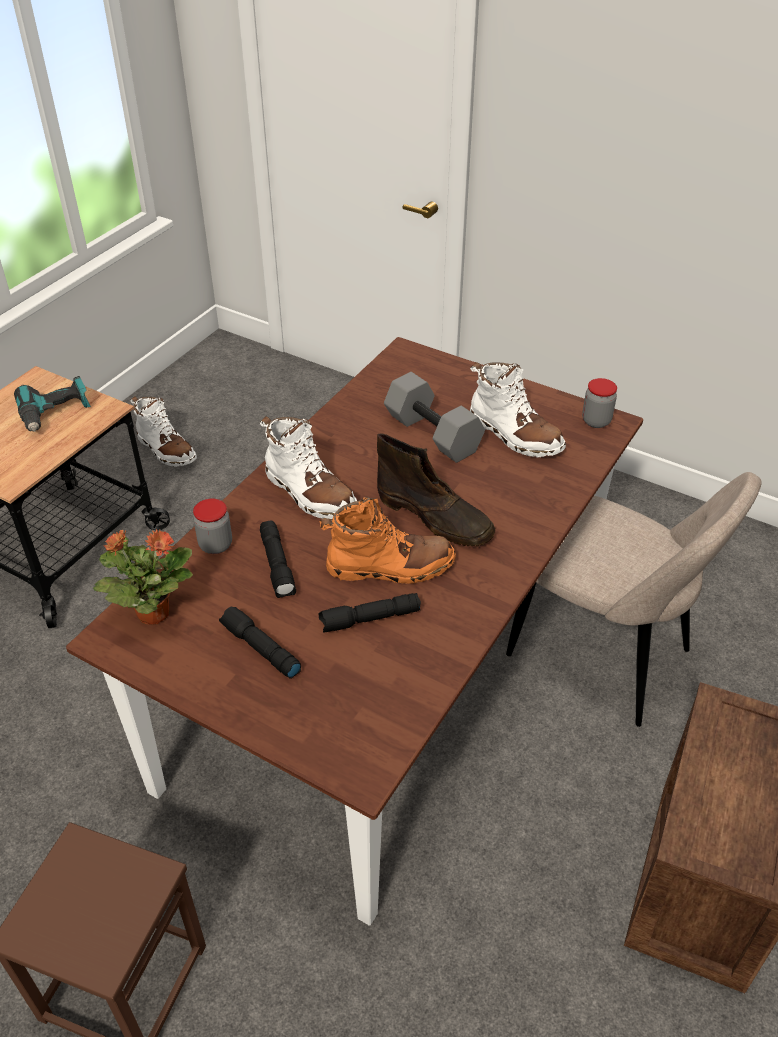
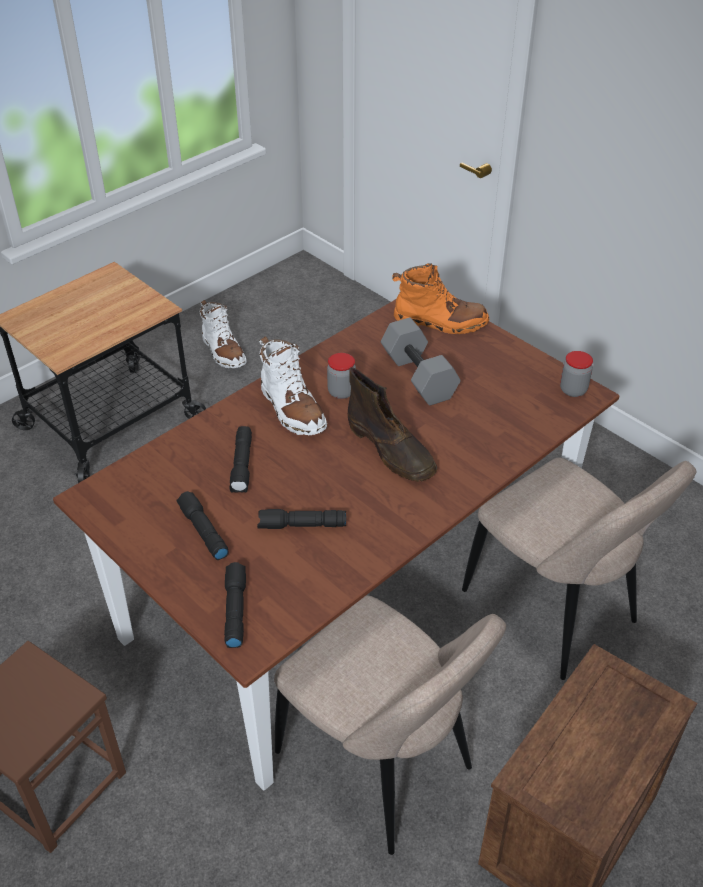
camera: 15 degrees right, 0 degrees up
power drill [14,376,91,432] -> none
potted plant [93,529,193,625] -> none
jar [193,499,232,554] -> jar moved to [327,353,356,399]
orange boot [320,497,456,584] -> orange boot moved to [392,263,489,334]
white boot [470,362,566,457] -> none
none -> black flashlight [224,562,246,648]
none -> beige chair [274,595,506,855]

